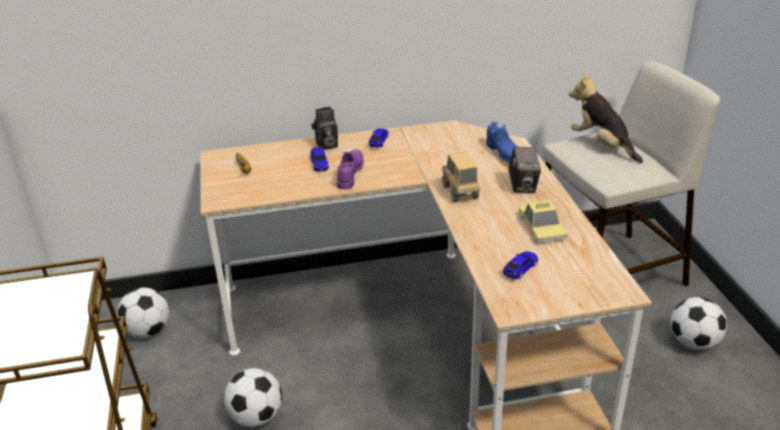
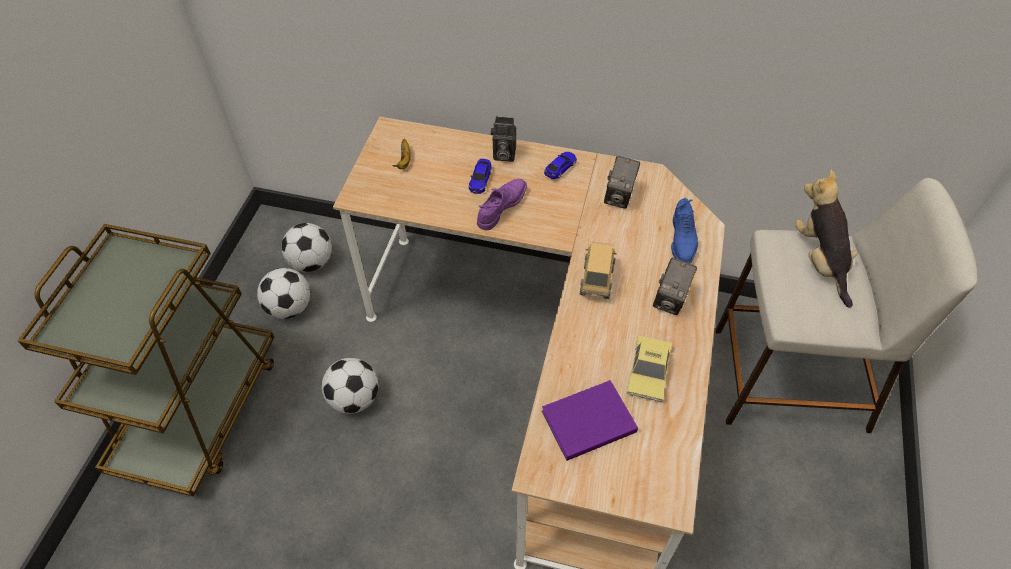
camera: 25 degrees right, 20 degrees up
toy car [503,251,538,279] -> purple book [542,380,638,461]
football [671,297,727,350] -> football moved to [257,268,310,319]
none -> camera [604,156,640,209]

